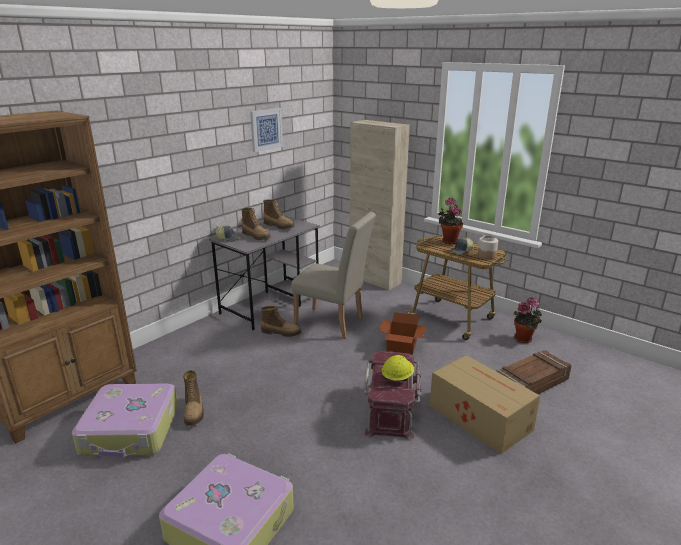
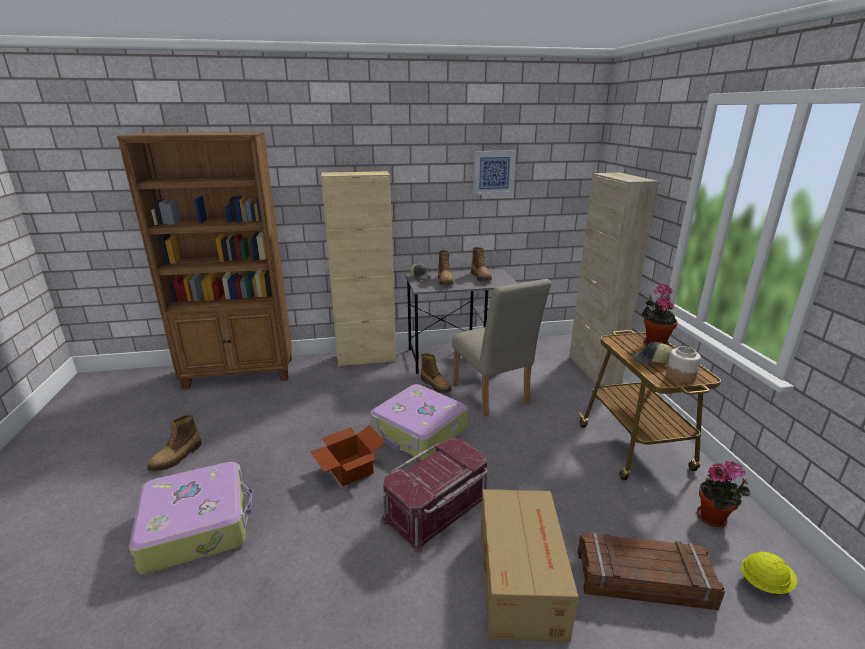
camera: 40 degrees right, 0 degrees up
suitcase [72,384,178,457] -> suitcase moved to [370,384,468,460]
boot [183,370,204,426] -> boot moved to [147,415,201,471]
cardboard box [379,312,426,355] -> cardboard box moved to [310,425,385,487]
yellow hard hat [381,355,414,381] -> yellow hard hat moved to [741,552,797,595]
none -> beige cabinet [321,171,396,367]

